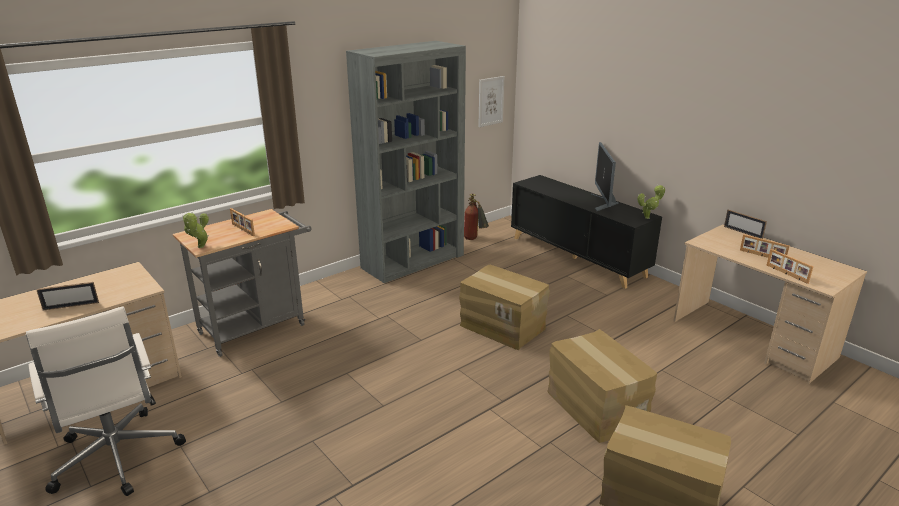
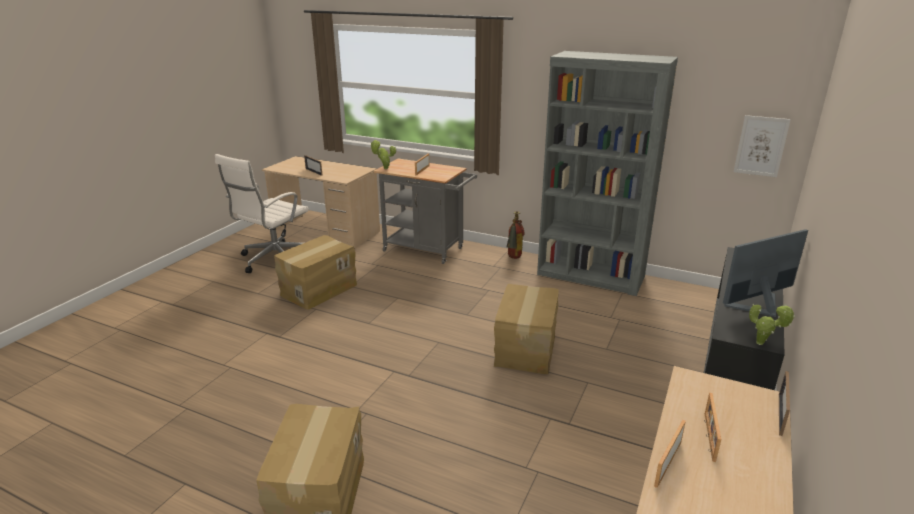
camera: 65 degrees right, 0 degrees up
fire extinguisher [464,194,489,240] -> fire extinguisher moved to [507,212,525,259]
cardboard box [547,329,657,443] -> cardboard box moved to [274,235,357,310]

